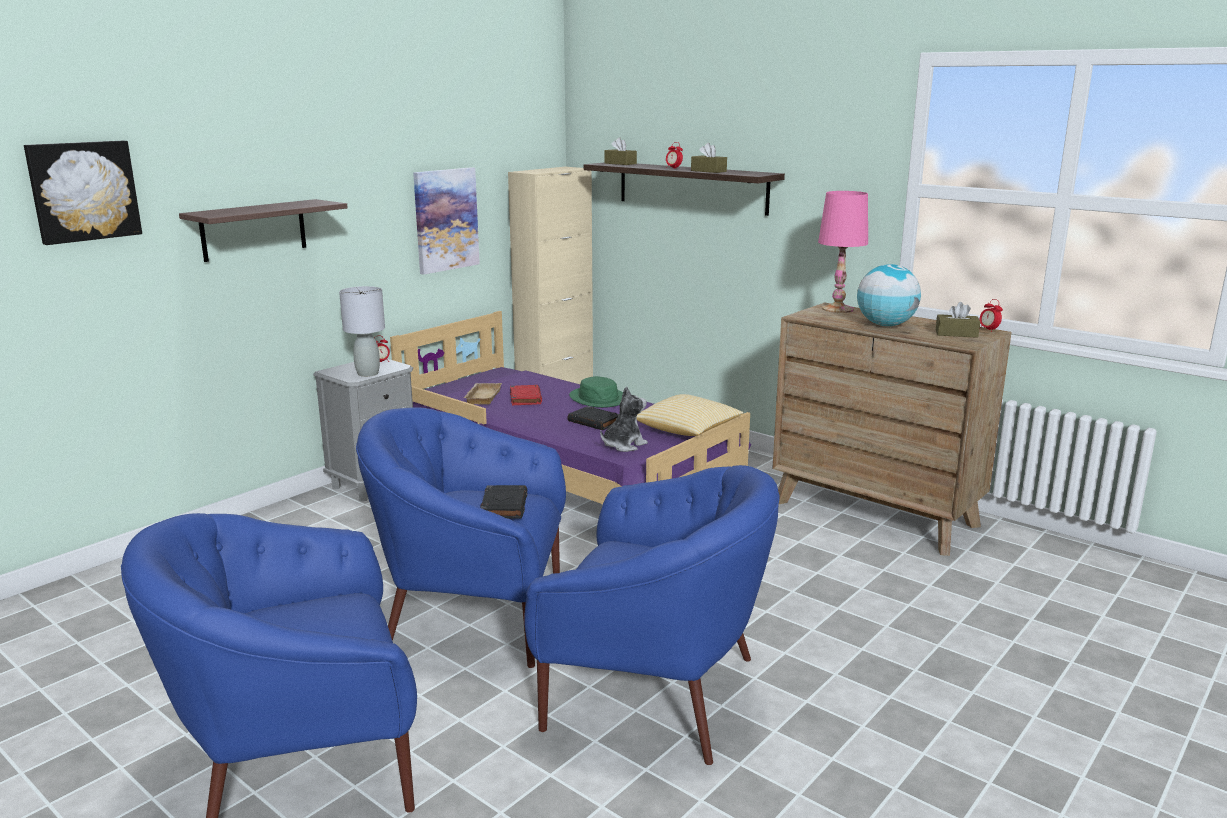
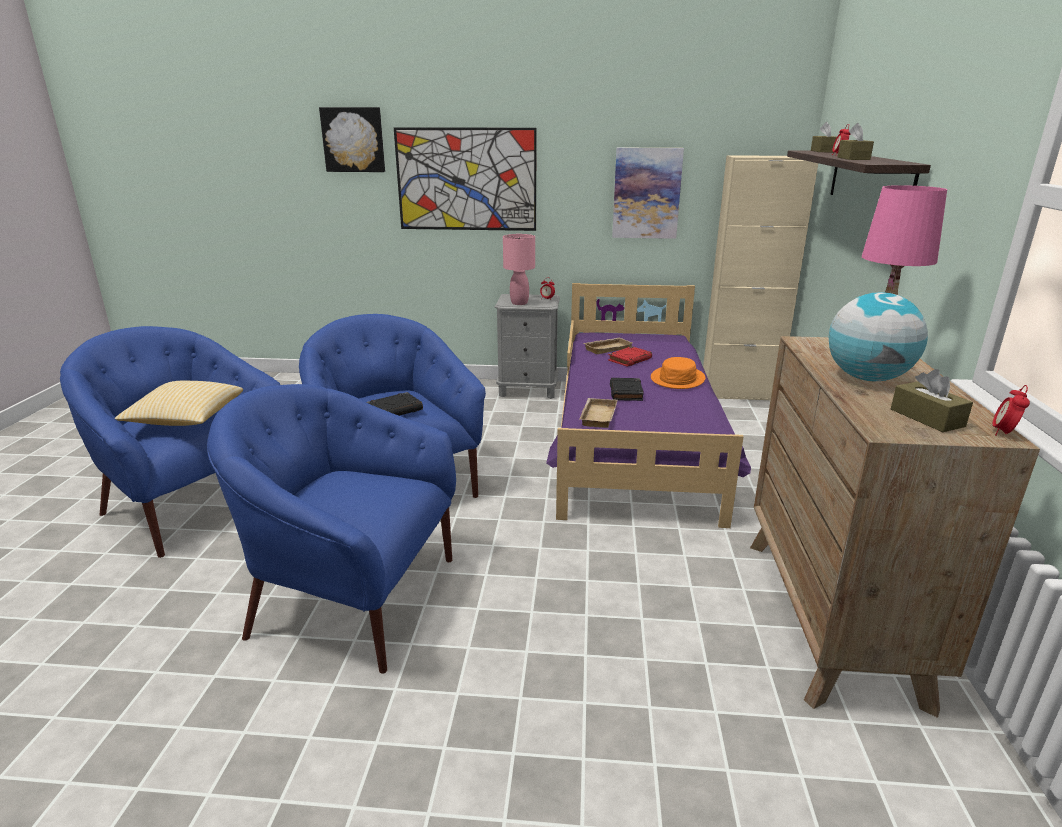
camera: 55 degrees right, 5 degrees up
shelf [179,199,348,262] -> picture [394,127,537,231]
grey table lamp [339,286,385,377] -> pink table lamp [503,234,535,305]
blue armchair [524,465,780,765] -> blue armchair turned 120 degrees clockwise [207,384,456,674]
green hat [569,376,623,408] -> orange hat [651,357,706,389]
plush toy [600,387,648,452] -> beige tray [579,398,617,428]
pillow [636,394,744,436] -> pillow moved to [115,381,243,426]

